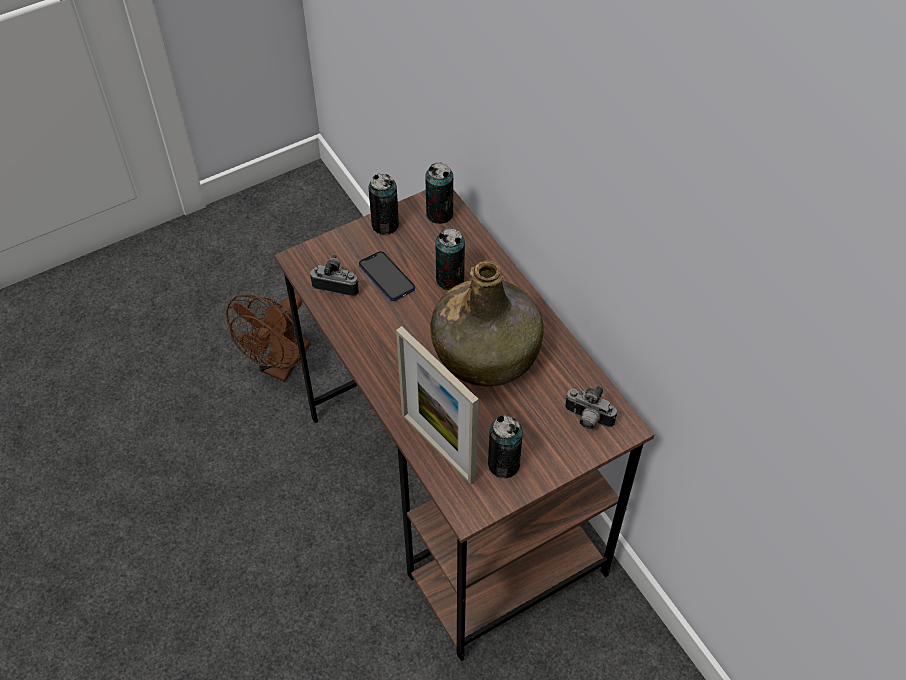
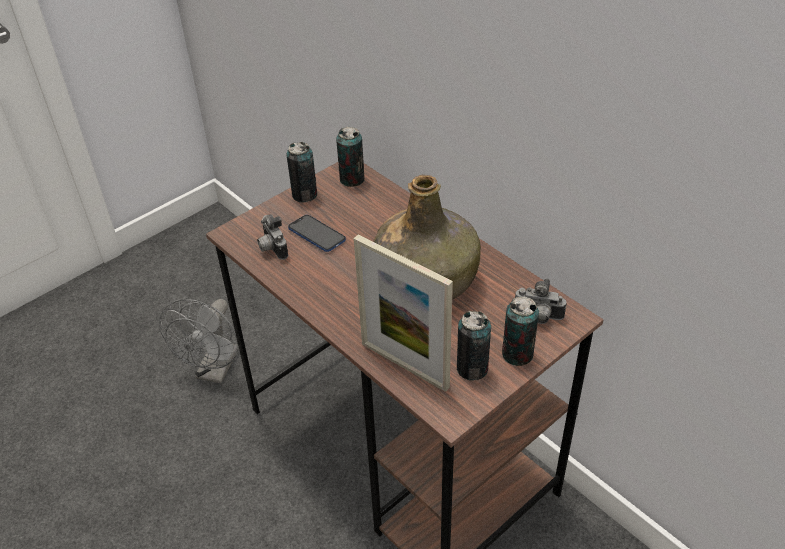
camera: 10 degrees left, 10 degrees down
brown fan [226,293,311,382] -> grey fan [159,299,239,383]
camera [310,254,359,297] -> camera turned 120 degrees counterclockwise [257,214,288,260]
can [435,228,465,290] -> can moved to [502,296,539,366]

